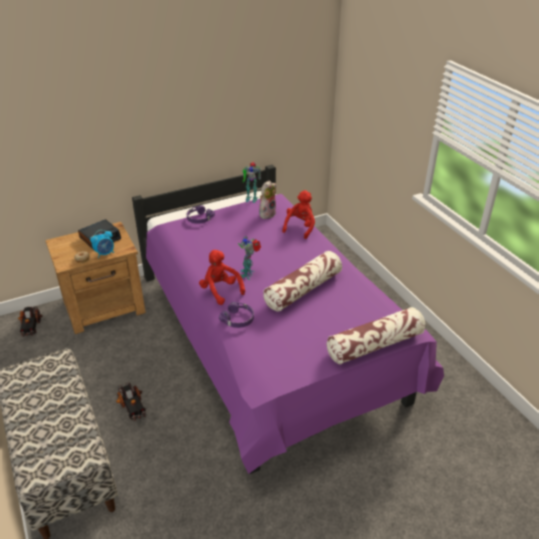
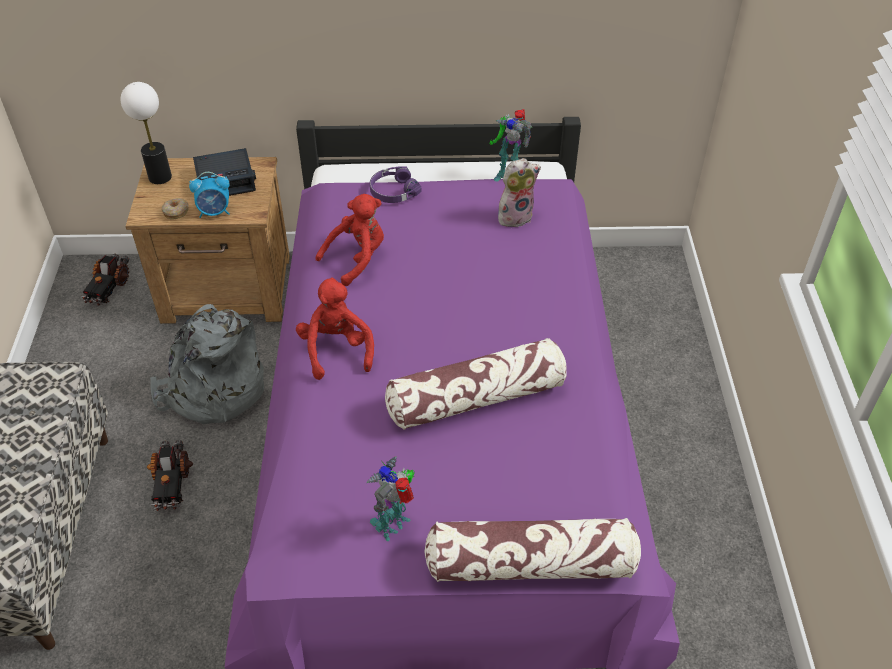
camera: 25 degrees right, 10 degrees up
purple headphones [219,302,254,328] -> none
toy robot [238,236,261,280] -> toy robot moved to [367,456,415,541]
red plush toy [282,190,315,239] -> red plush toy moved to [315,194,384,286]
none -> table lamp [120,82,172,184]
none -> grey backpack [150,304,264,424]

